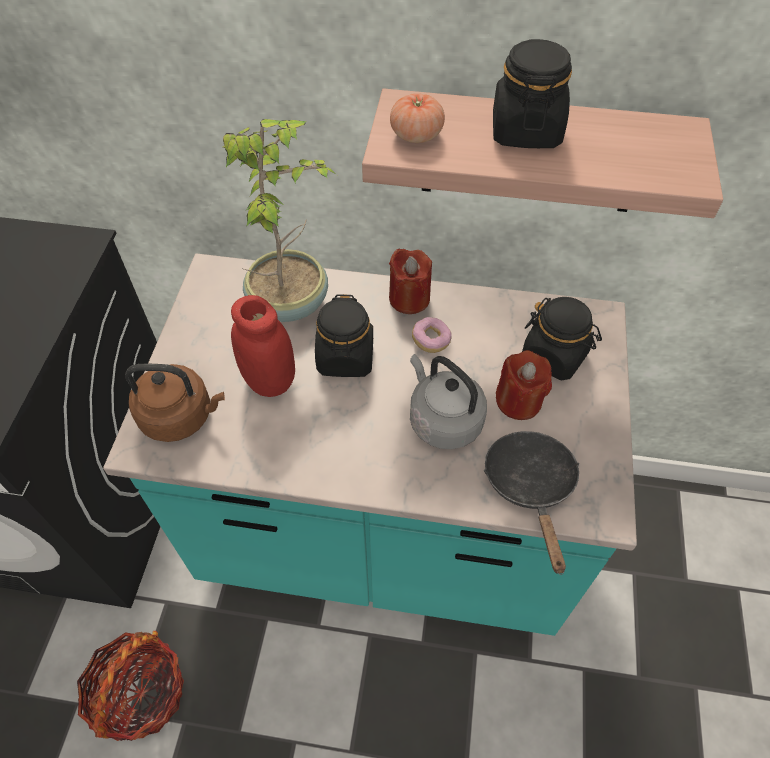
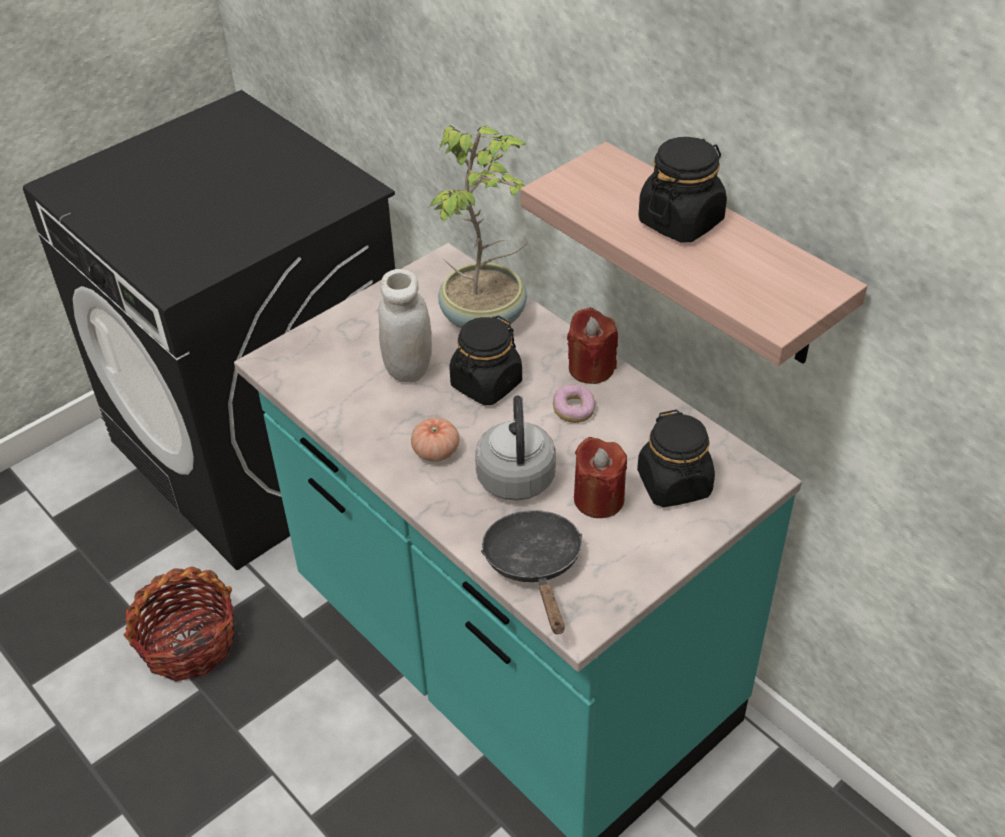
camera: 40 degrees right, 10 degrees down
brown kettle [125,364,225,442] -> none
red jar [231,295,295,397] -> white jar [378,269,432,382]
tomato [390,93,445,143] -> tomato moved to [411,418,459,462]
black frying pan [484,431,579,575] -> black frying pan turned 45 degrees counterclockwise [481,510,583,634]

